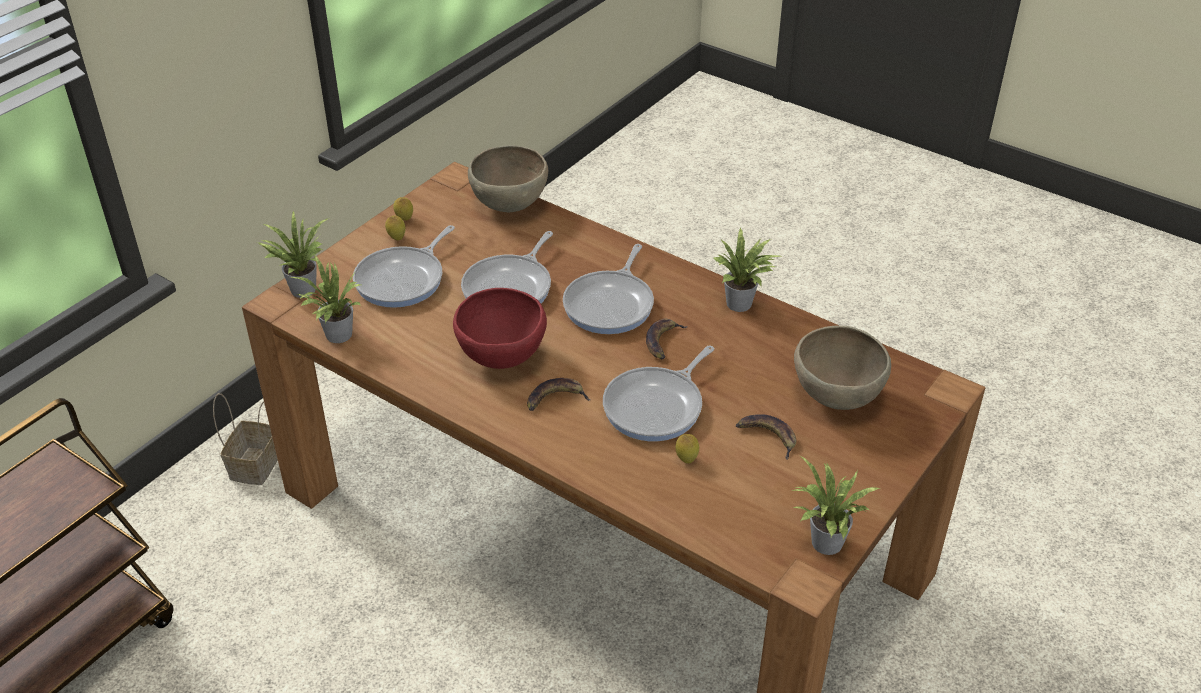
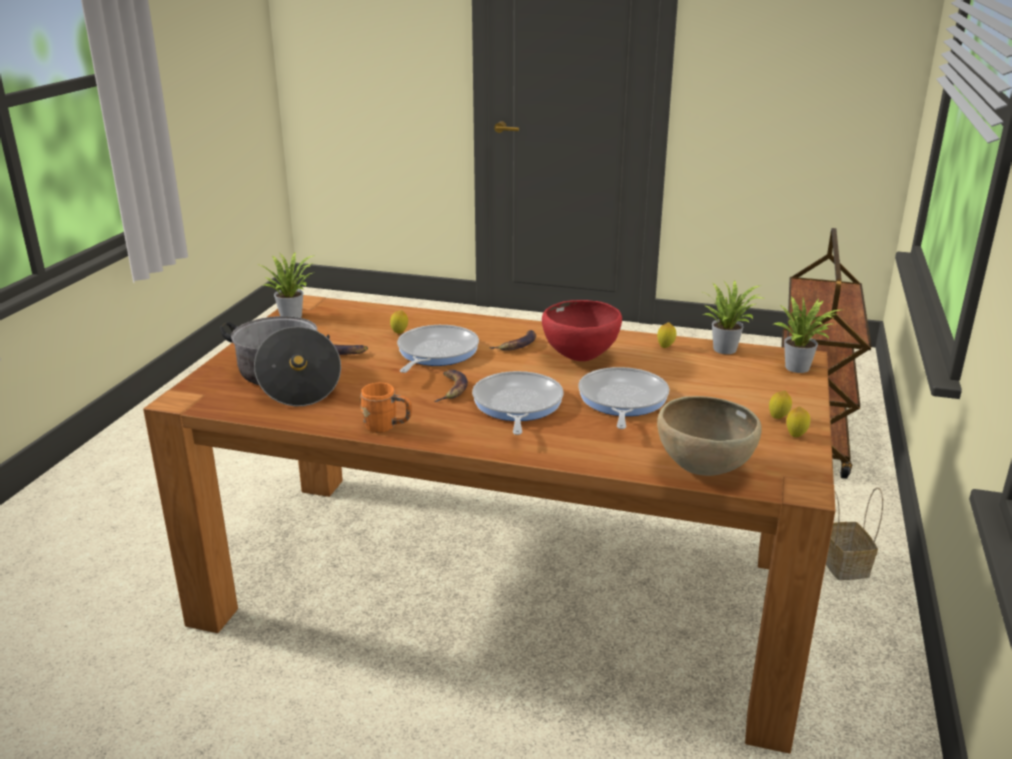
camera: 160 degrees right, 15 degrees down
frying pan [353,225,455,308] -> none
potted plant [714,228,780,312] -> orange mug [360,383,412,433]
brown bowl [794,326,891,410] -> cooking pot [220,316,341,406]
none -> lemon [657,322,677,348]

